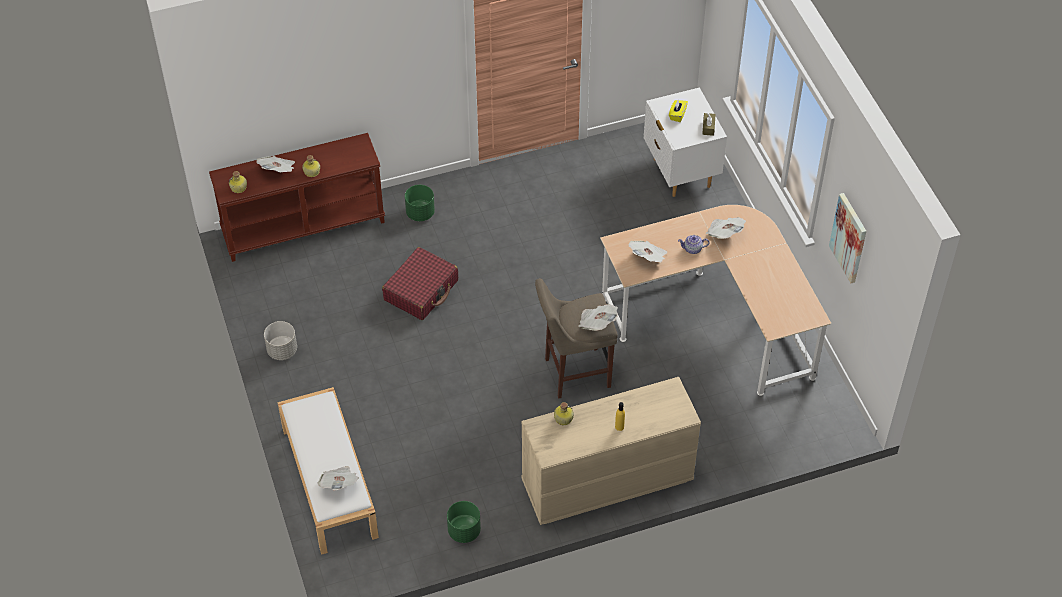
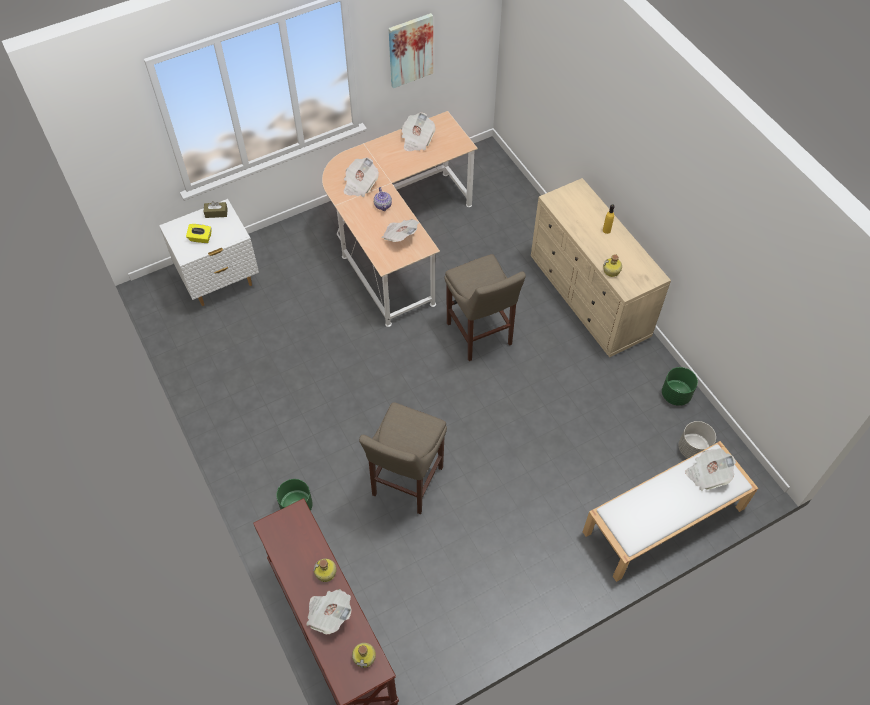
camera: 100 degrees left, 5 degrees up
grey planter [264,321,297,360] -> grey planter moved to [679,421,716,459]
red suitcase [382,247,458,320] -> beige stool [359,402,447,515]
newspaper [578,304,618,331] -> newspaper moved to [401,112,436,151]

